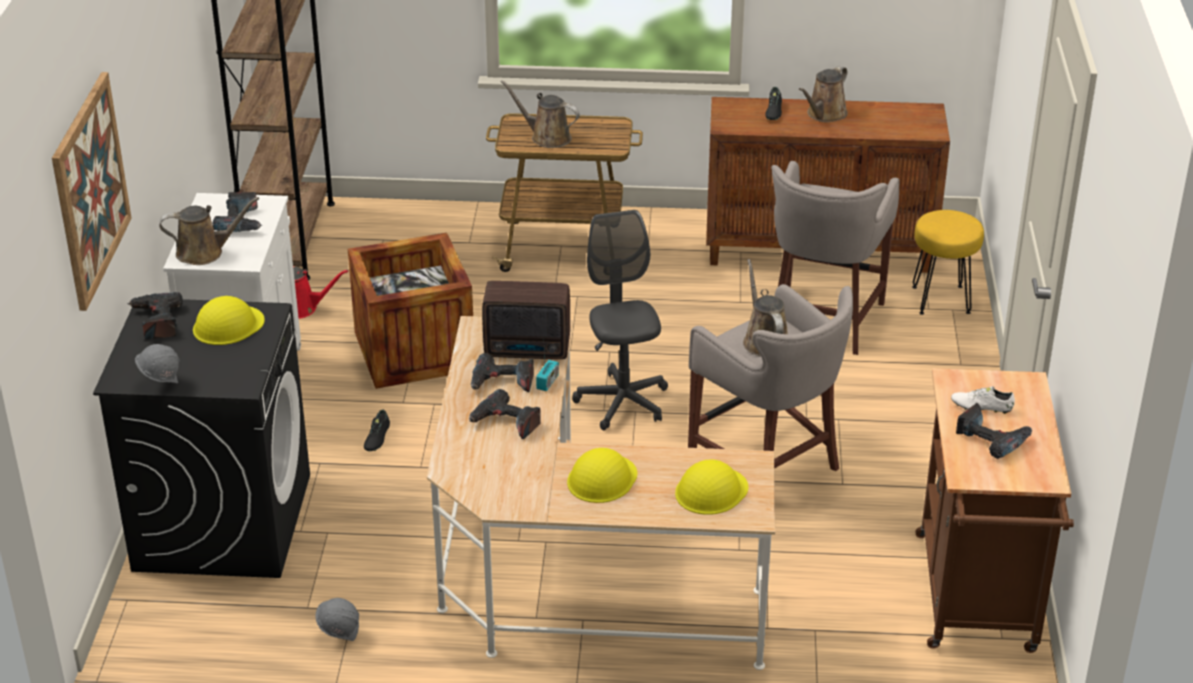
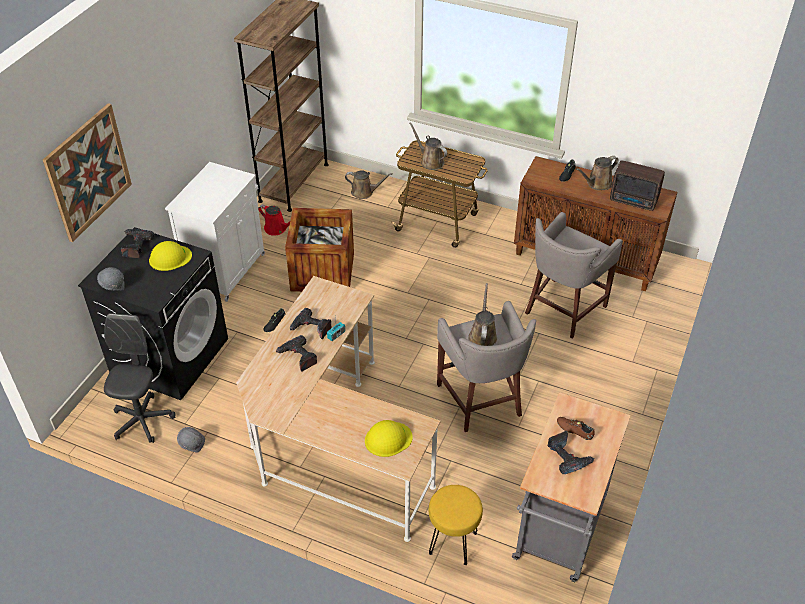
camera: 20 degrees right, 10 degrees up
brown watering can [159,197,259,265] -> brown watering can moved to [345,170,393,199]
power drill [212,192,262,232] -> none
radio [482,281,570,359] -> radio moved to [610,161,665,211]
yellow hard hat [567,448,637,503] -> none
grey office chair [572,210,668,431] -> grey office chair moved to [104,313,175,443]
yellow stool [912,210,984,315] -> yellow stool moved to [429,485,483,565]
brown cart [915,368,1074,653] -> grey cart [512,392,631,582]
white shoe [951,386,1015,414] -> brown shoe [557,417,595,440]

